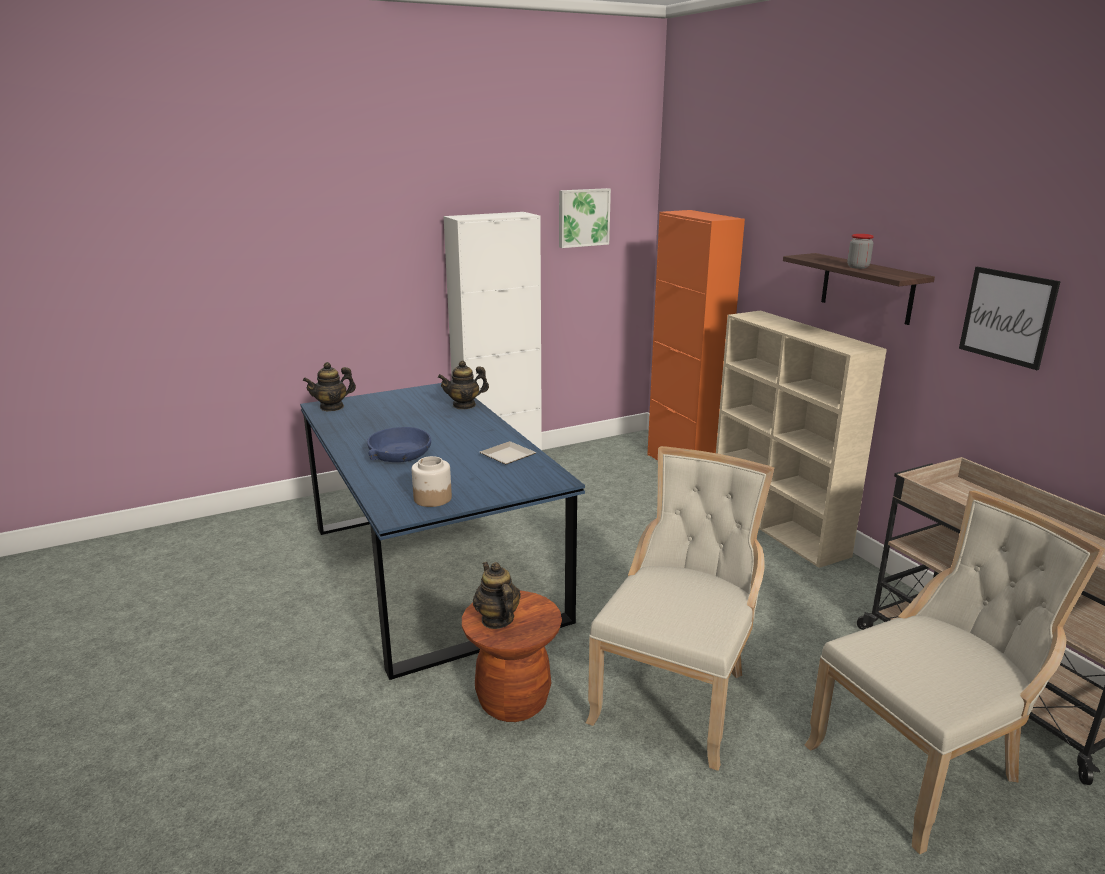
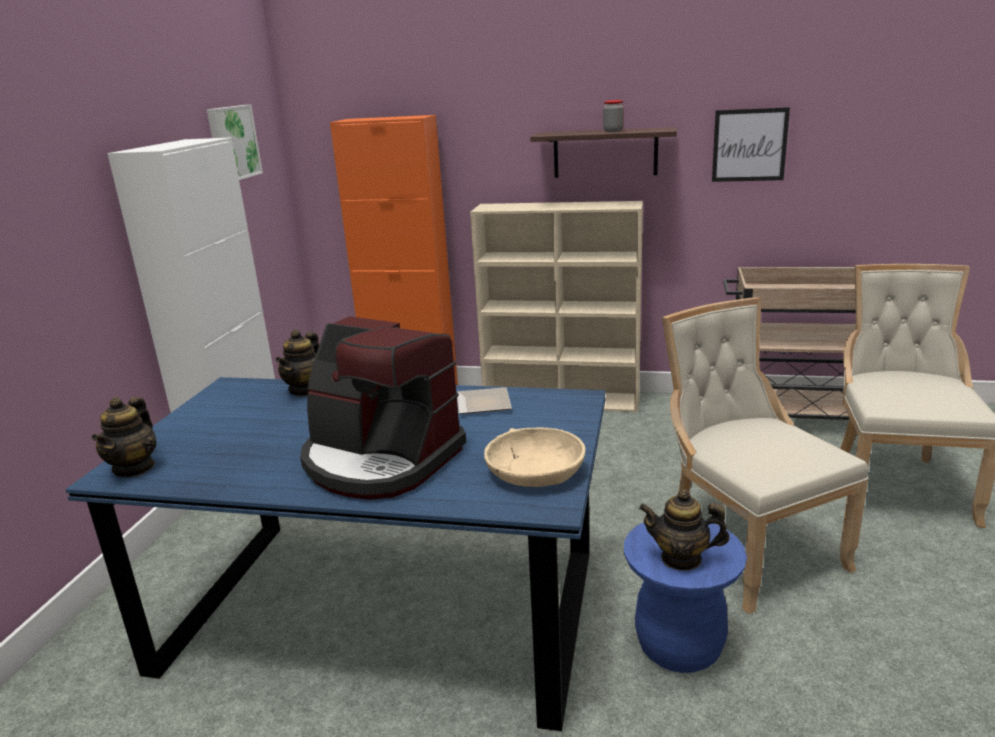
camera: 50 degrees left, 0 degrees up
blue bowl [367,427,431,462] -> coffee machine [300,316,466,500]
jar [412,456,452,507] -> beige bowl [484,428,585,487]
brown stool [462,591,562,722] -> blue stool [624,520,747,673]

